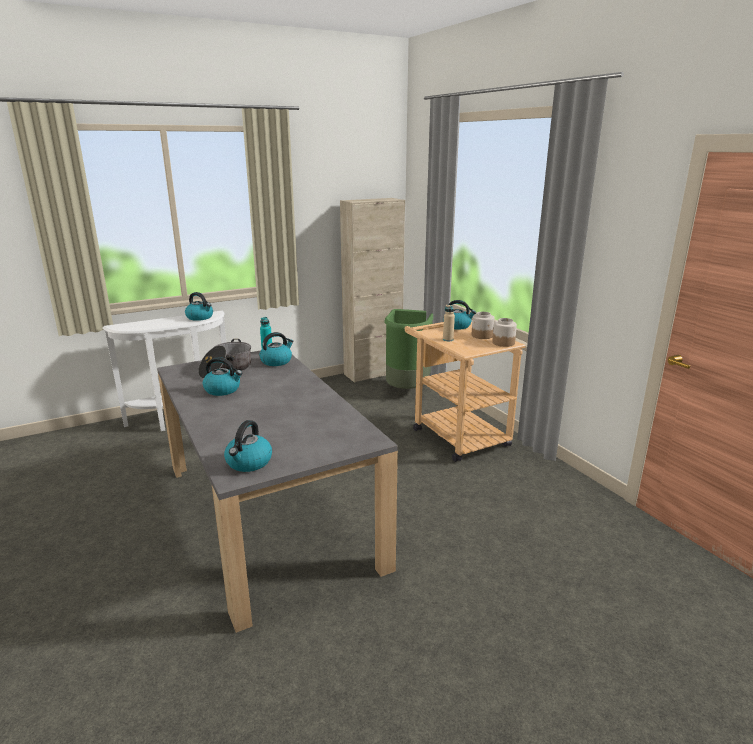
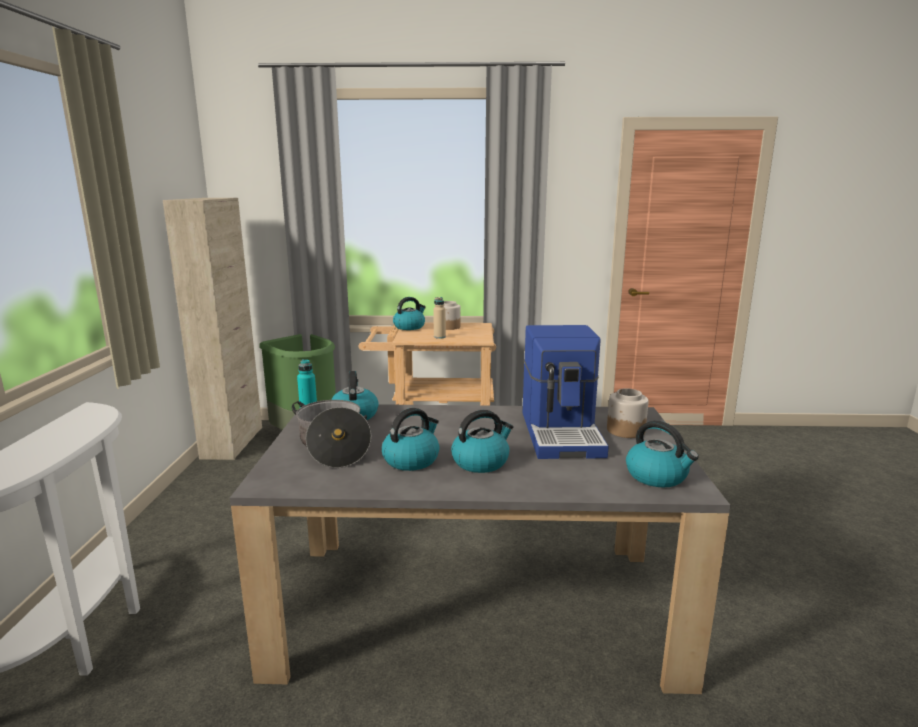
camera: 60 degrees left, 5 degrees down
kettle [185,292,213,321] -> kettle moved to [451,410,513,473]
jar [492,318,517,347] -> jar moved to [607,388,648,438]
none -> coffee machine [523,325,609,459]

